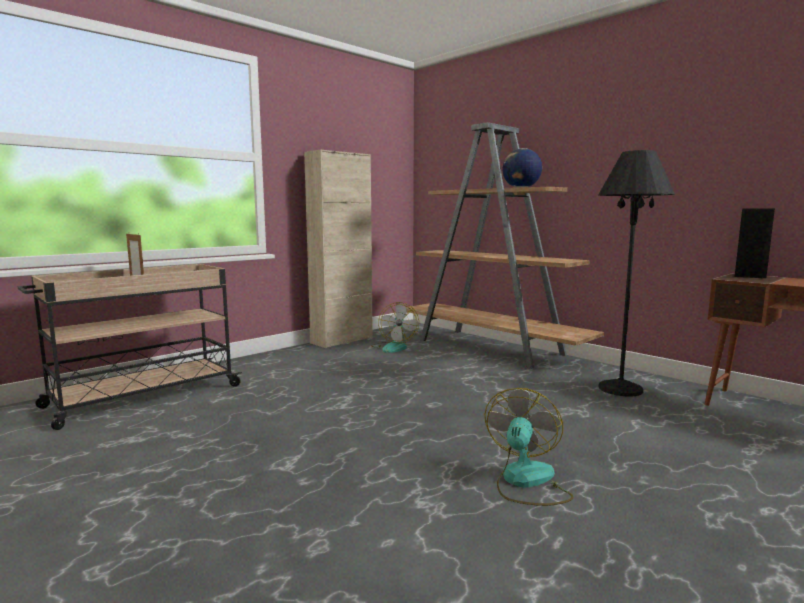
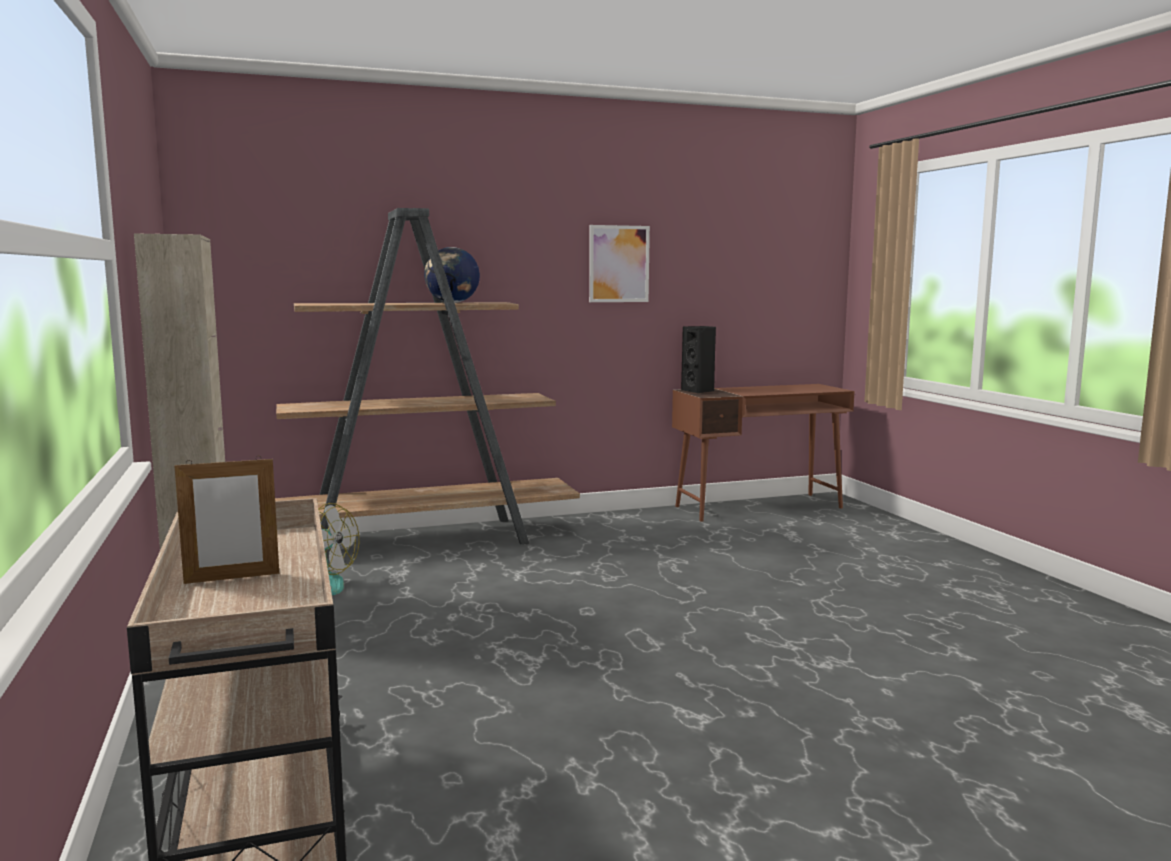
camera: 65 degrees left, 0 degrees up
fan [485,388,573,506] -> none
black floor lamp [598,150,675,397] -> none
none -> picture [589,225,650,302]

